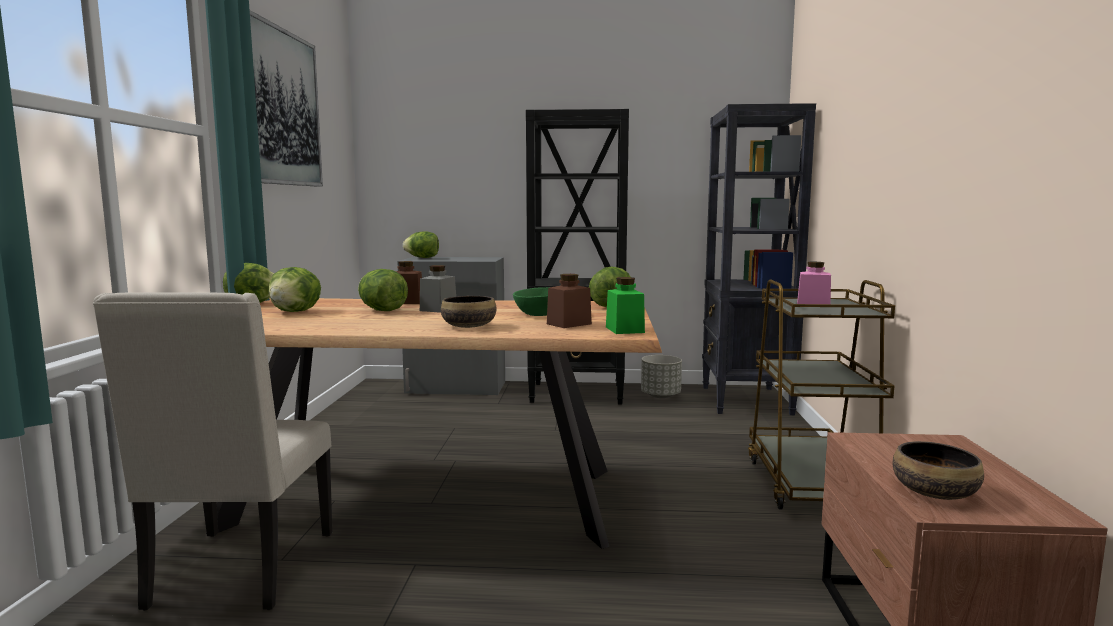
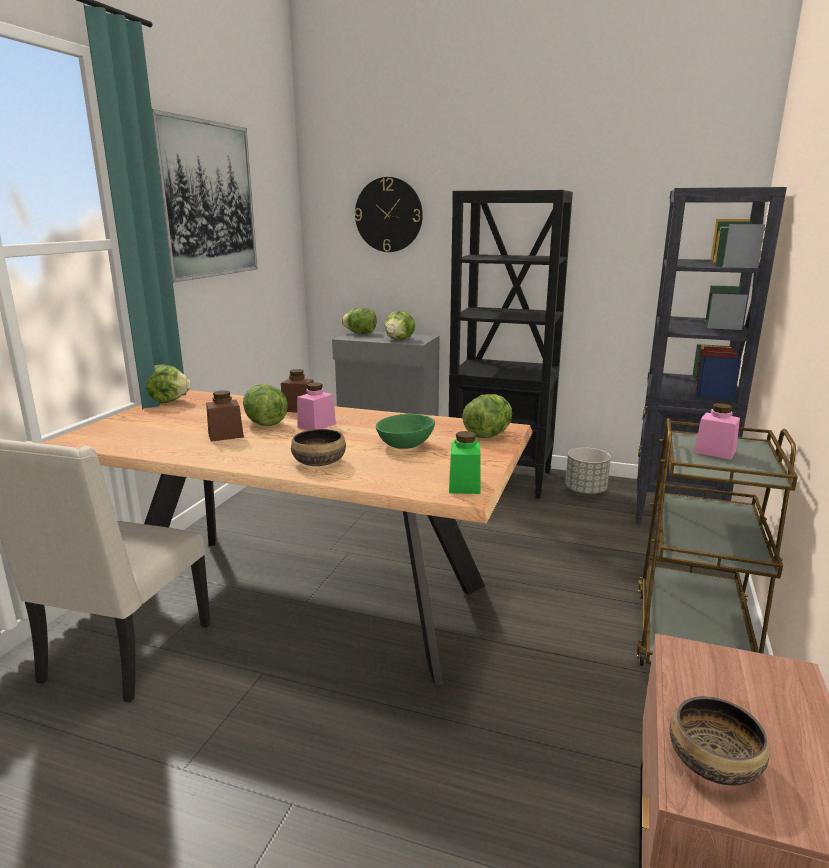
camera: 15 degrees right, 10 degrees up
lettuce [269,267,321,312] -> lettuce moved to [385,311,415,340]
grey jar [420,265,456,313] -> pink jar [297,382,336,430]
brown jar [547,274,592,328] -> brown jar moved to [206,391,244,442]
none -> wall clock [354,177,423,252]

